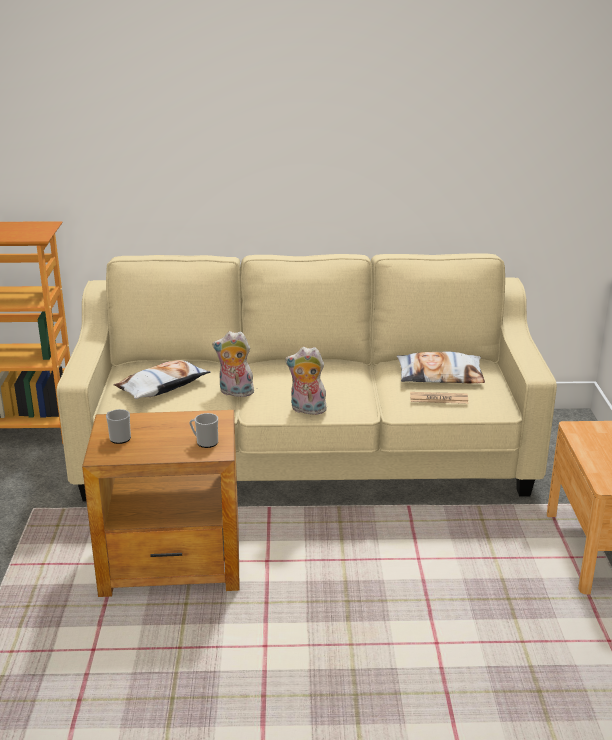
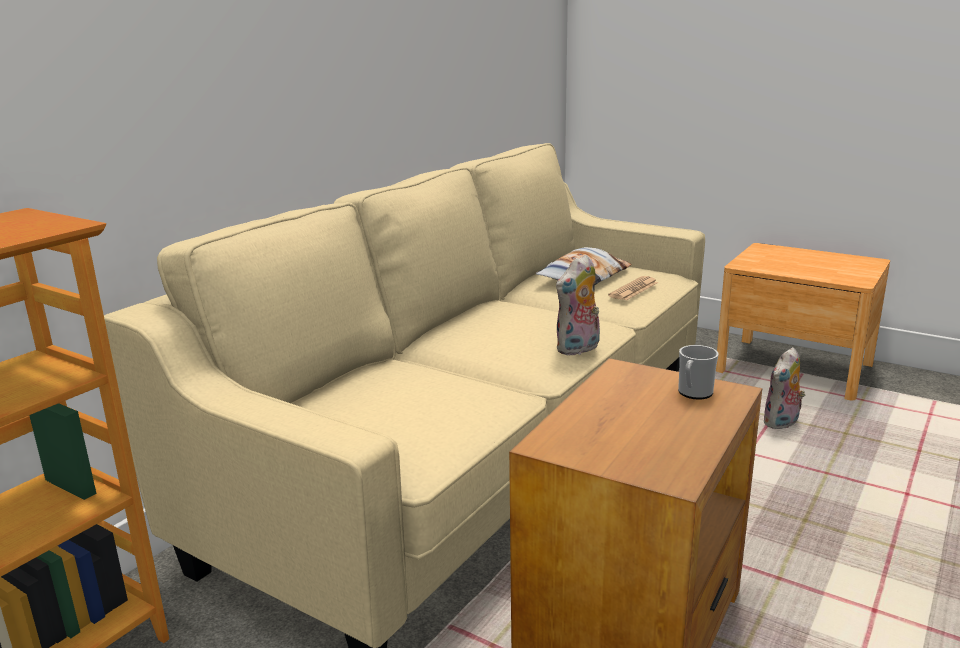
camera: 55 degrees left, 5 degrees down
mug [106,409,131,444] -> none
pillow [113,360,211,399] -> none
plush toy [212,331,254,397] -> plush toy moved to [764,347,805,429]

